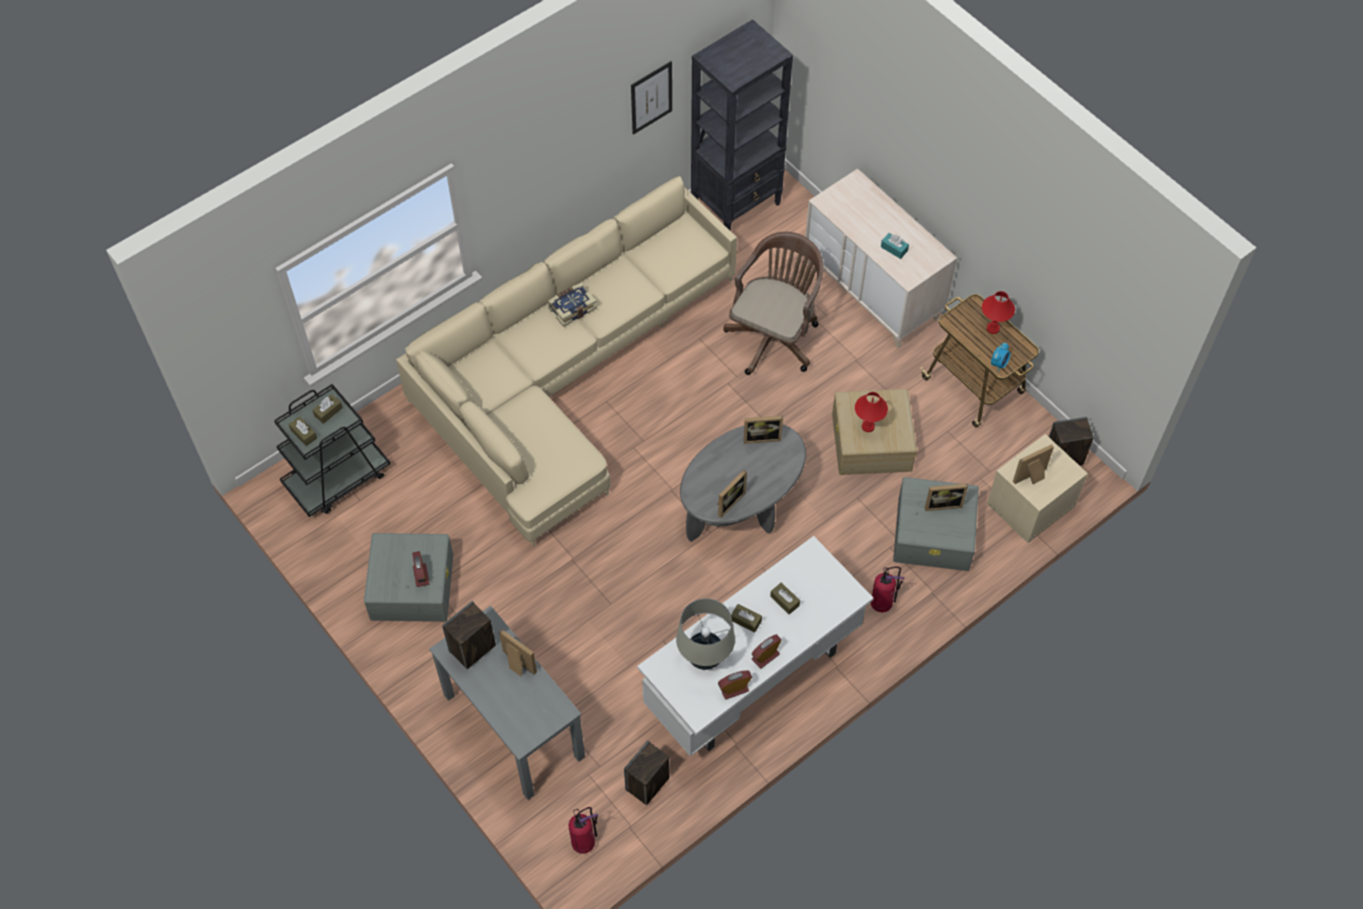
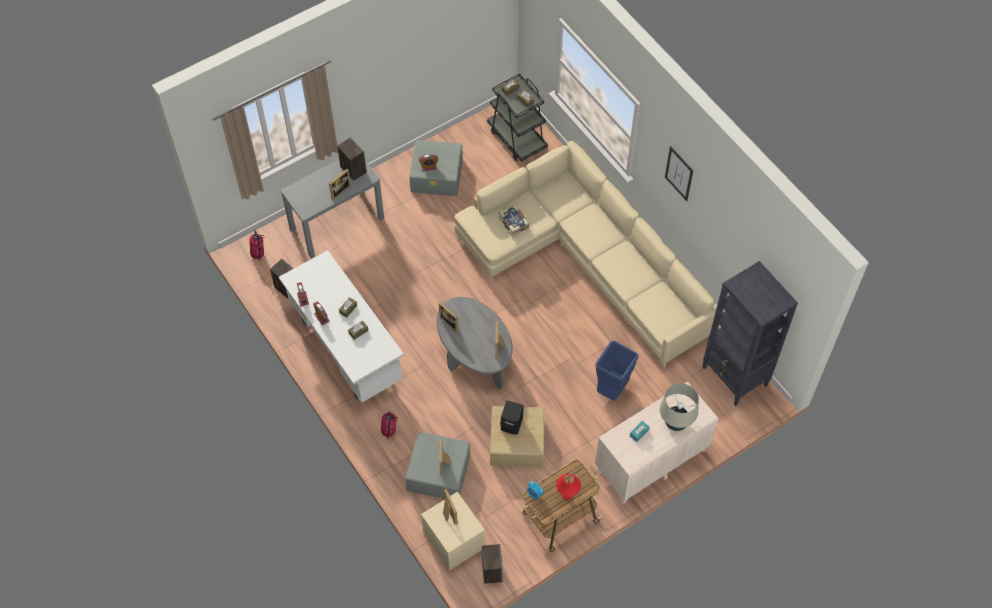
camera: 95 degrees right, 0 degrees up
book [547,283,597,327] -> book moved to [499,205,529,237]
picture [631,61,672,135] -> picture moved to [665,146,693,201]
beige table lamp [676,598,735,670] -> beige table lamp moved to [660,384,699,431]
brown office chair [723,232,824,375] -> blue trash can [595,341,638,401]
red table lamp [855,392,888,432] -> black speaker [500,400,524,435]

